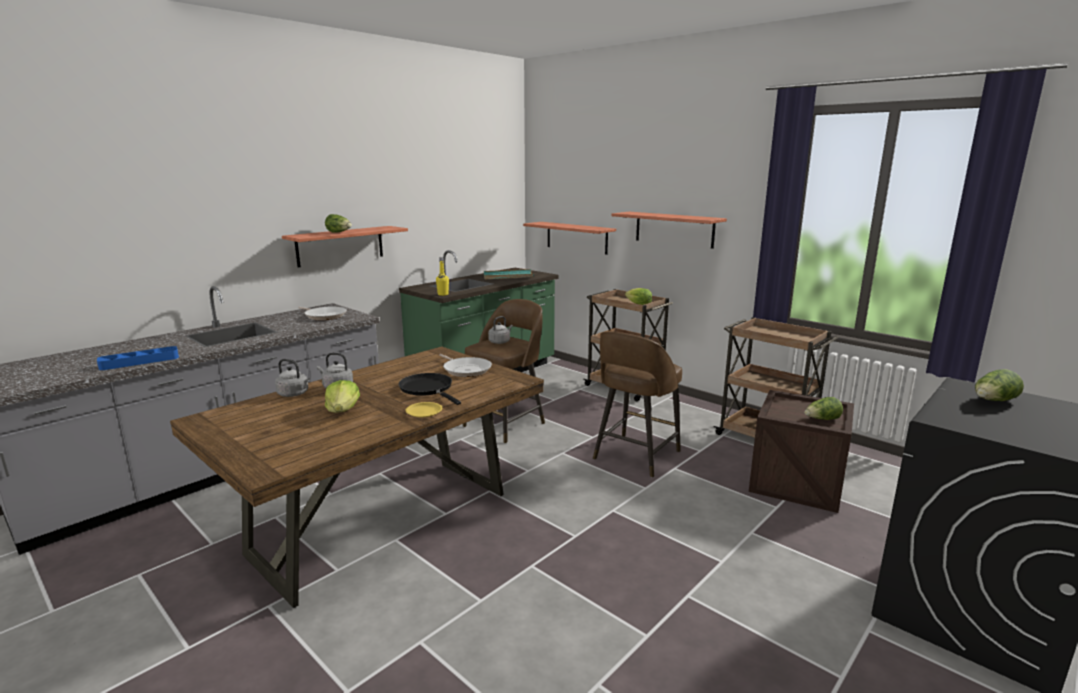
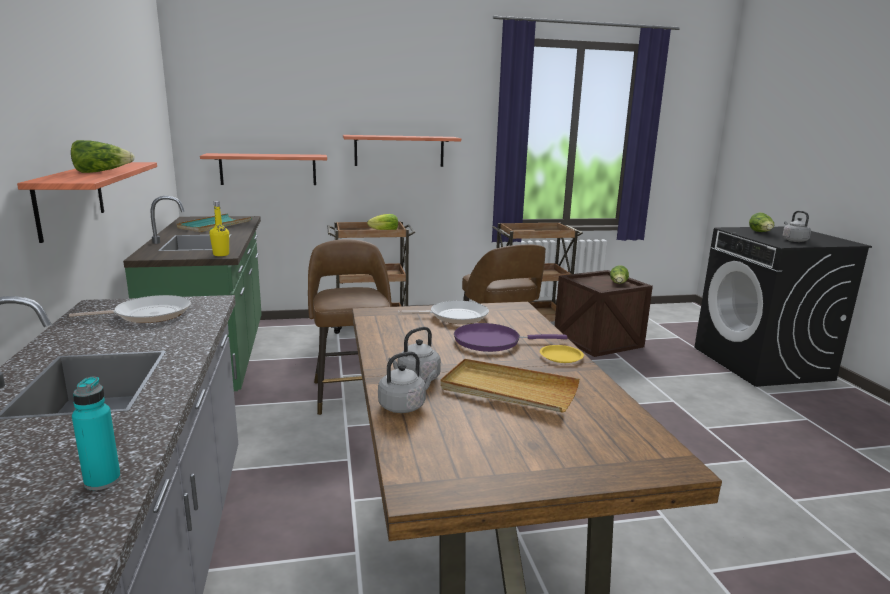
camera: 55 degrees left, 0 degrees up
blue tray [97,346,179,370] -> turquoise bottle [72,377,121,491]
lettuce [325,380,360,413] -> beige tray [440,359,580,413]
black frying pan [399,373,461,405] -> purple frying pan [454,323,568,352]
grey kettle [488,316,513,344] -> grey kettle moved to [782,211,811,242]

